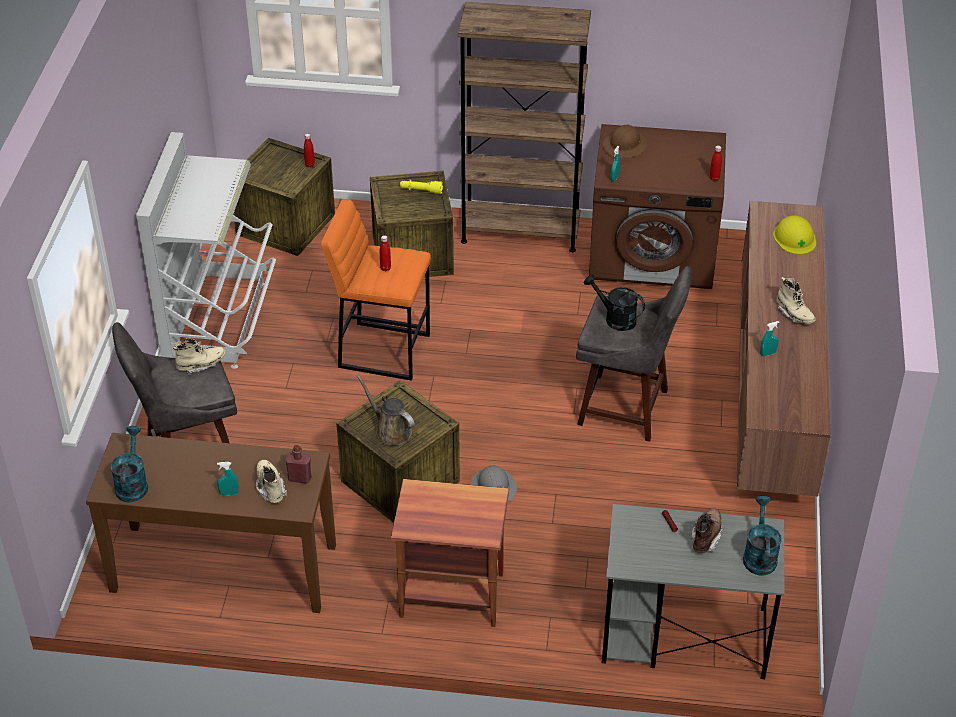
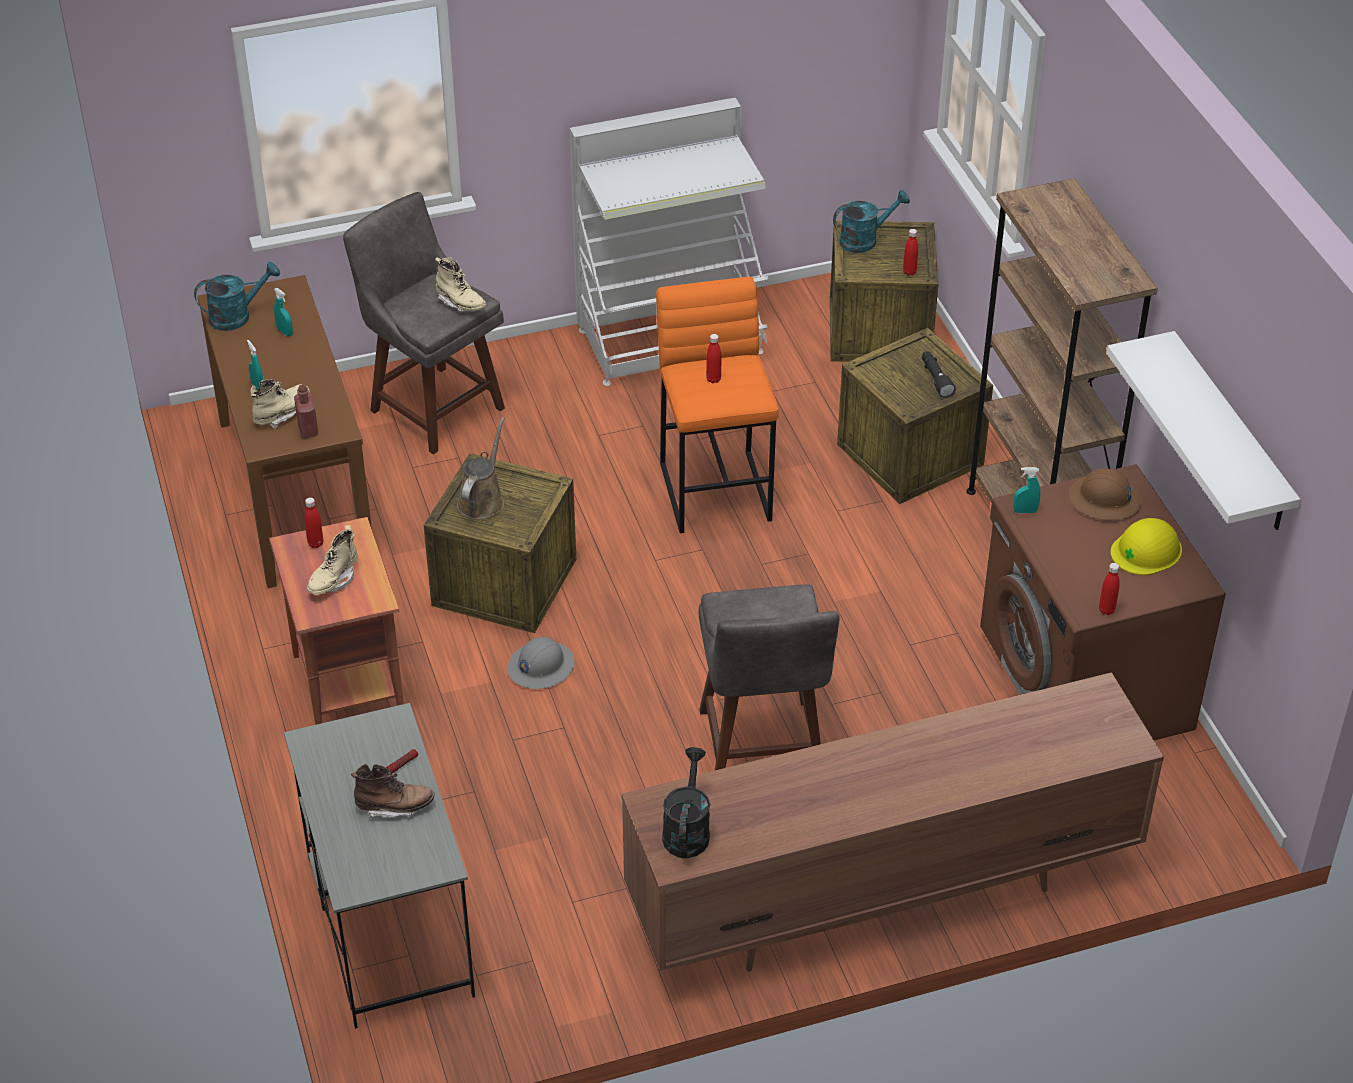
camera: 65 degrees right, 0 degrees up
yellow flashlight [400,180,443,194] -> black flashlight [922,351,956,398]
black watering can [584,274,645,331] -> black watering can moved to [662,747,710,858]
turquoise watering can [743,496,782,576] -> turquoise watering can moved to [833,190,910,253]
turquoise spray bottle [760,321,780,356] -> turquoise spray bottle moved to [274,288,293,336]
yellow hard hat [773,215,816,254] -> yellow hard hat moved to [1111,518,1182,575]
beige boot [777,277,816,324] -> beige boot moved to [307,525,358,595]
none -> red bottle [305,497,323,548]
none -> white shelf [1107,331,1300,530]

